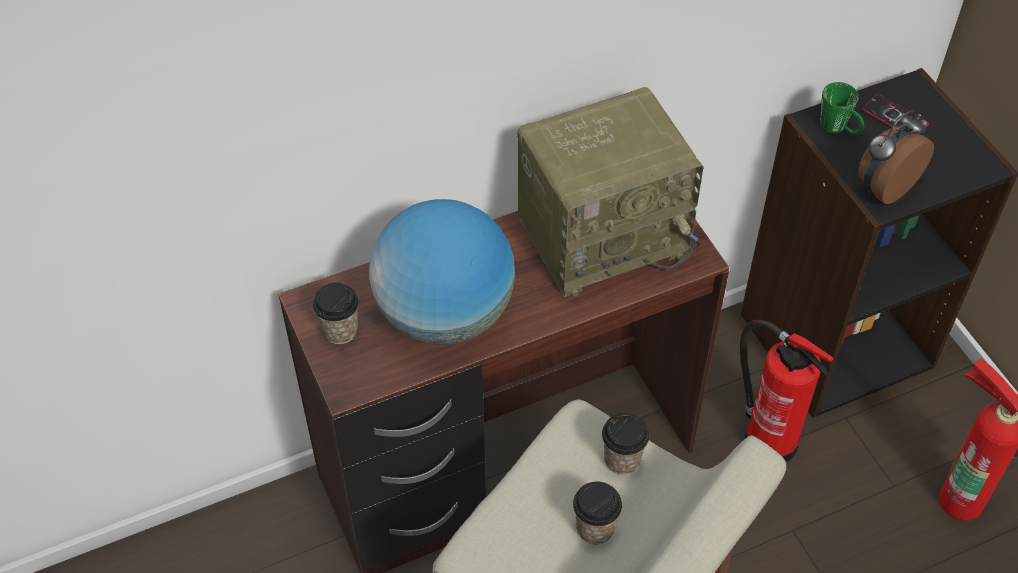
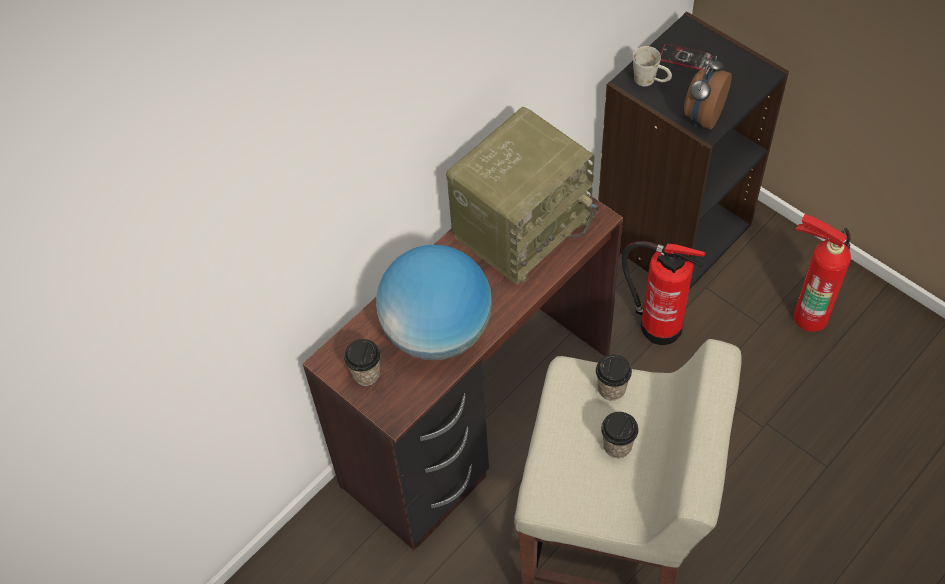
camera: 20 degrees left, 5 degrees up
green mug [820,82,864,134] -> white mug [633,46,672,86]

